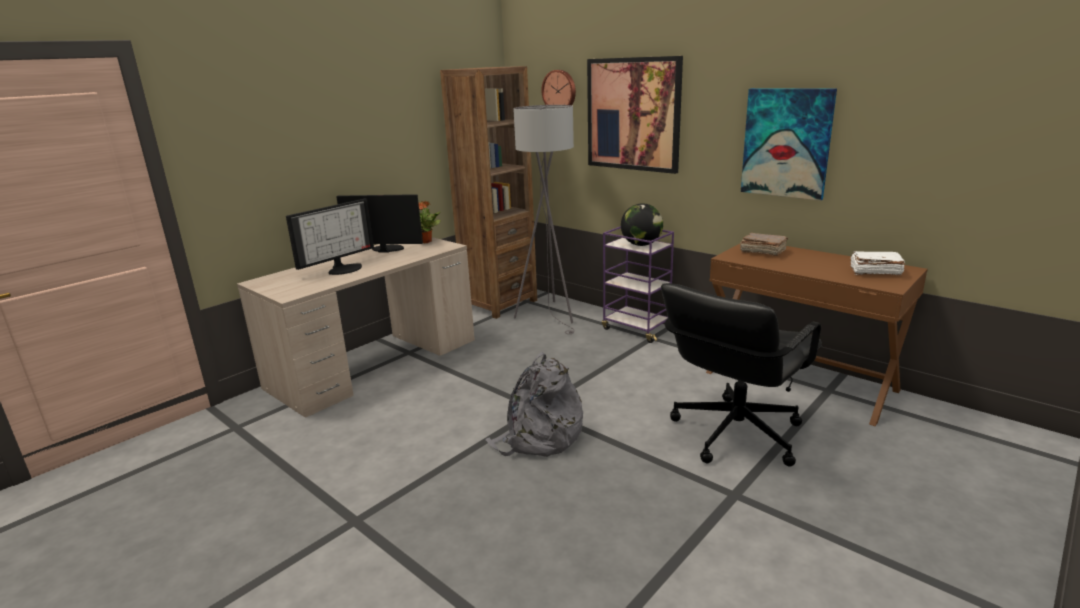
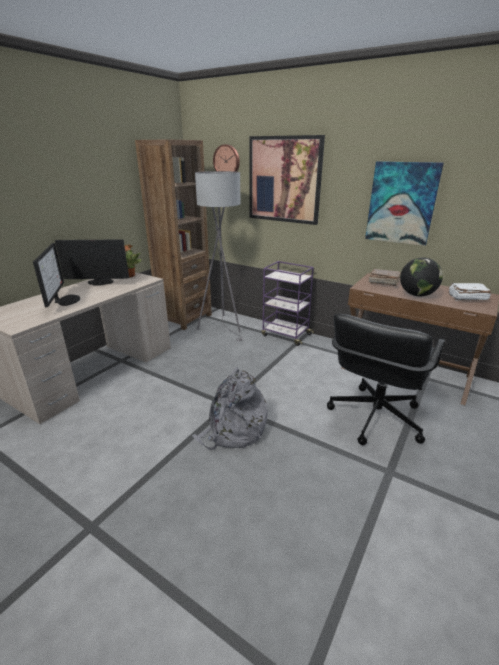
camera: 10 degrees left, 5 degrees up
monitor [286,199,374,275] -> monitor turned 45 degrees counterclockwise [33,243,80,307]
globe [621,203,663,246] -> globe moved to [400,258,443,296]

